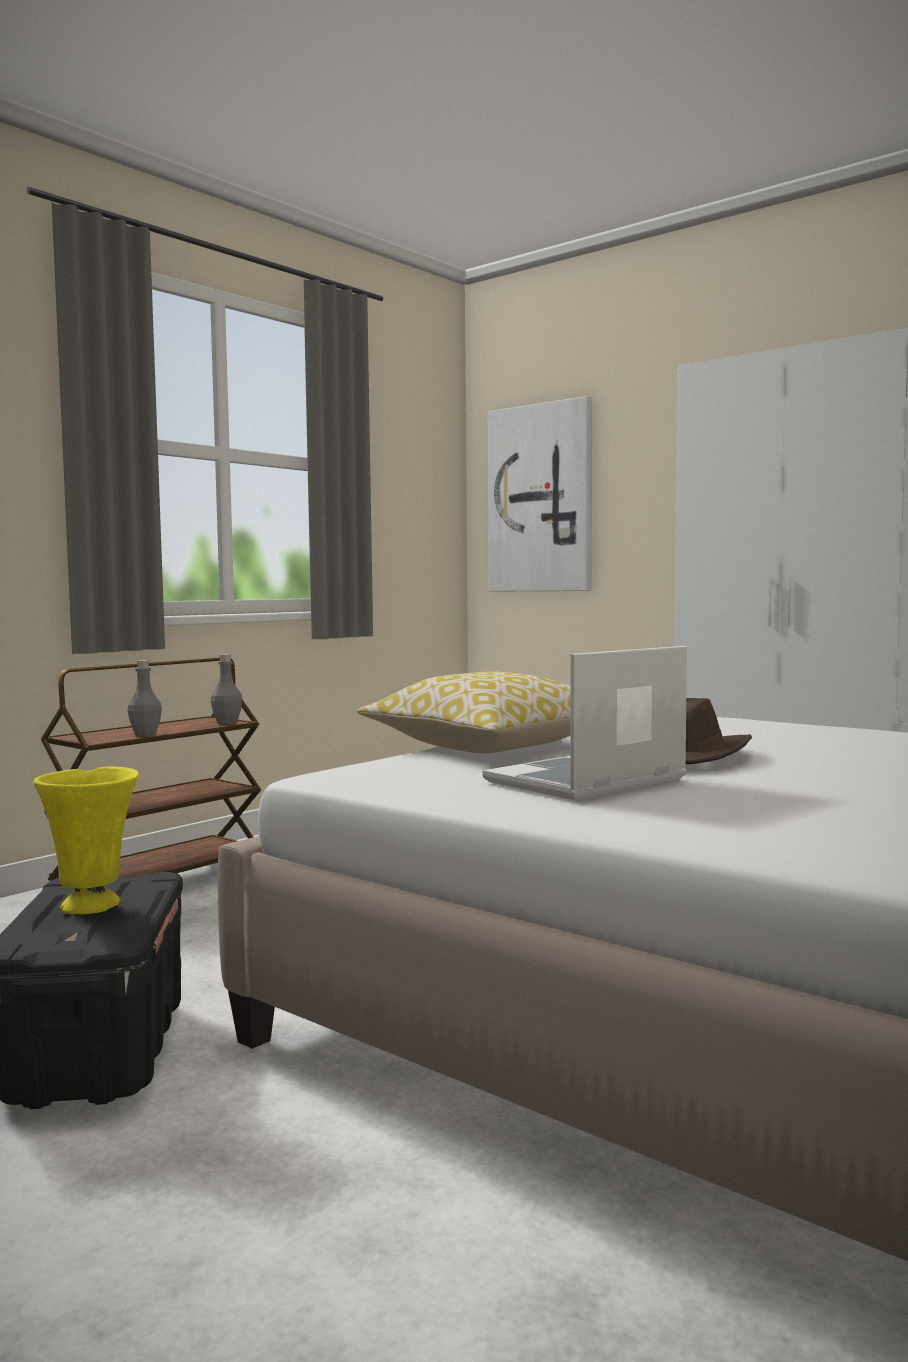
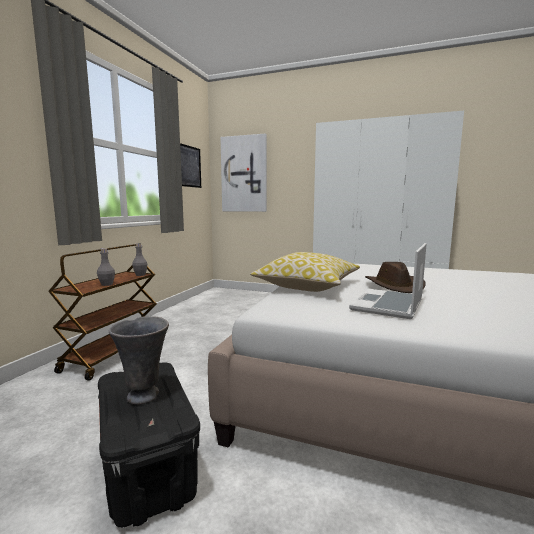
camera: 20 degrees left, 5 degrees up
yellow vase [33,767,139,914] -> grey vase [109,316,169,405]
none -> picture [180,143,201,188]

